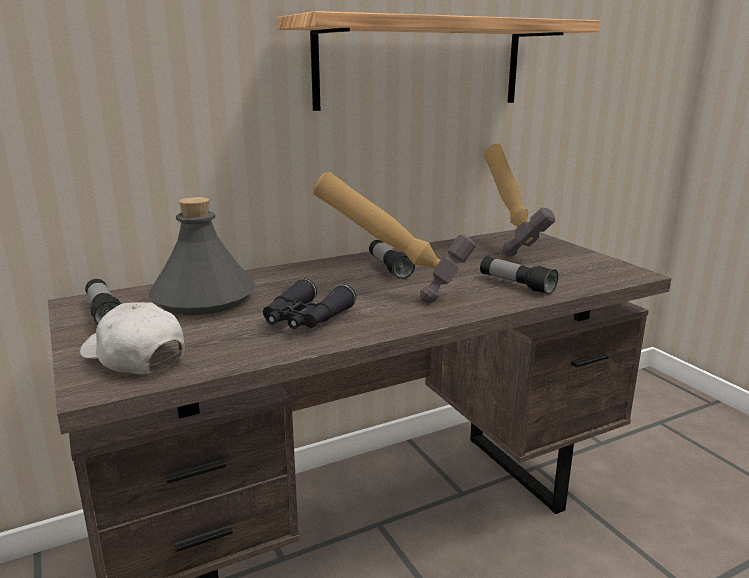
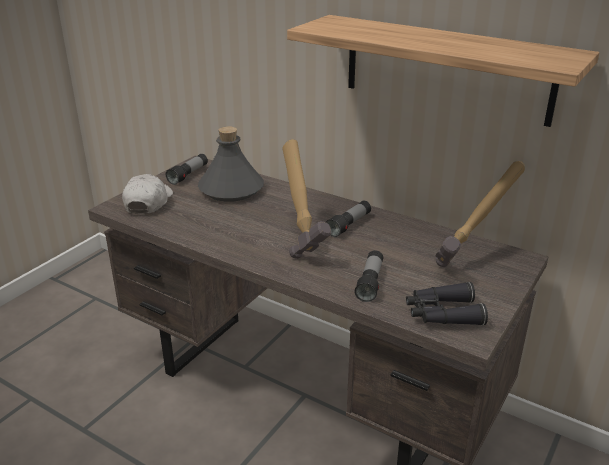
camera: 60 degrees right, 10 degrees up
black binoculars [263,278,356,329] -> black binoculars moved to [406,282,488,326]

